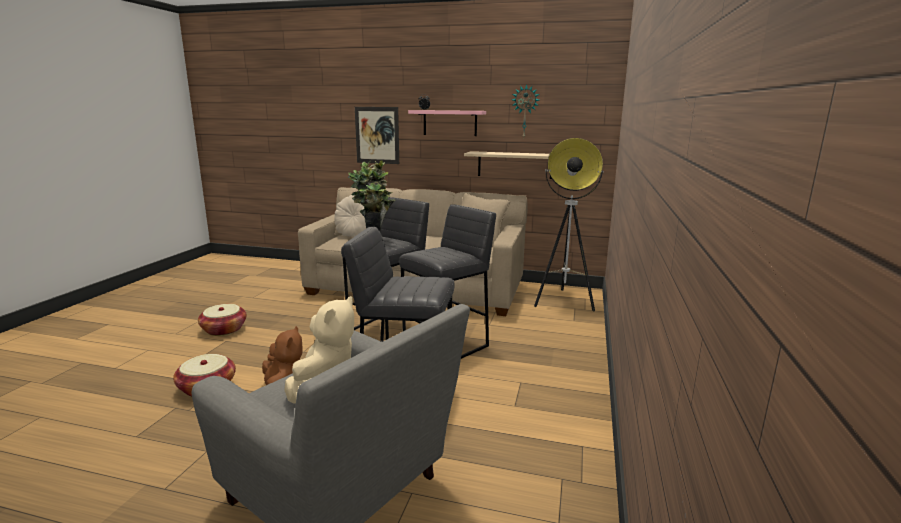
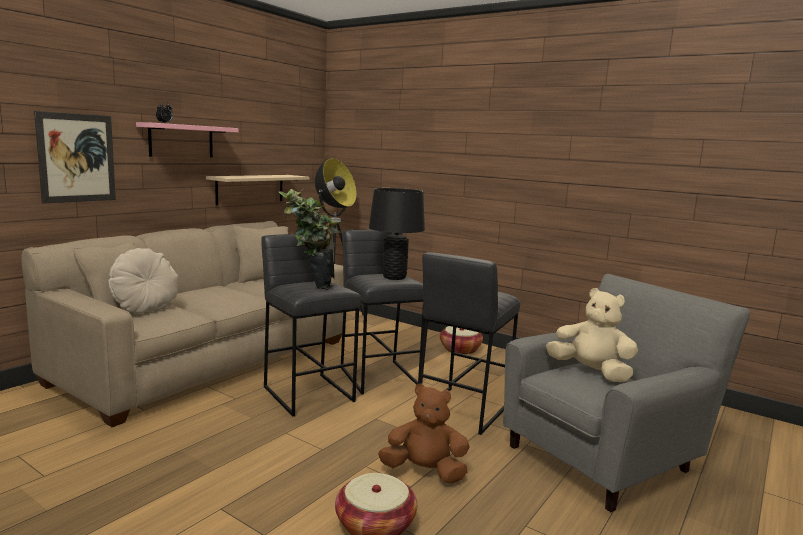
camera: 70 degrees left, 5 degrees down
basket [198,304,247,336] -> basket moved to [440,326,483,355]
wall clock [512,84,539,138] -> none
none -> black table lamp [369,188,425,280]

